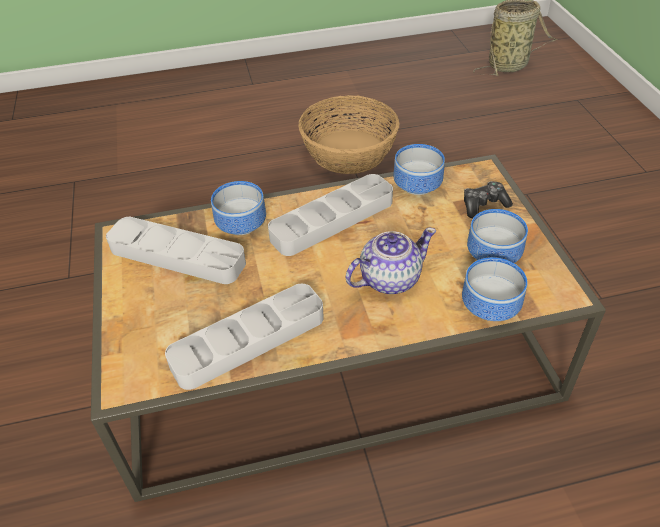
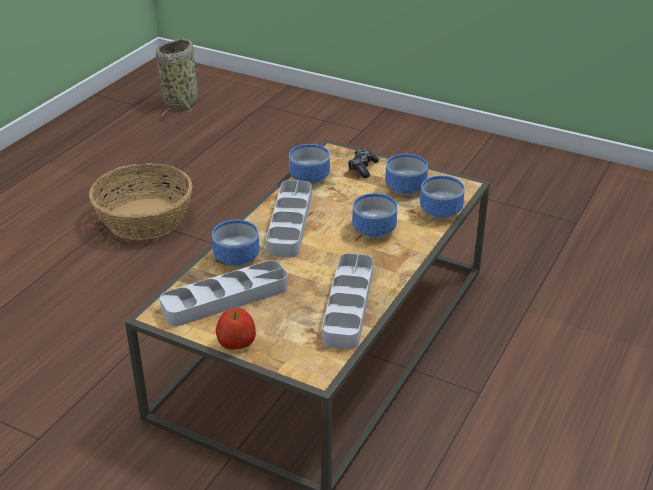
camera: 50 degrees left, 10 degrees down
teapot [346,228,436,294] -> bowl [352,193,397,238]
none -> apple [216,308,256,350]

